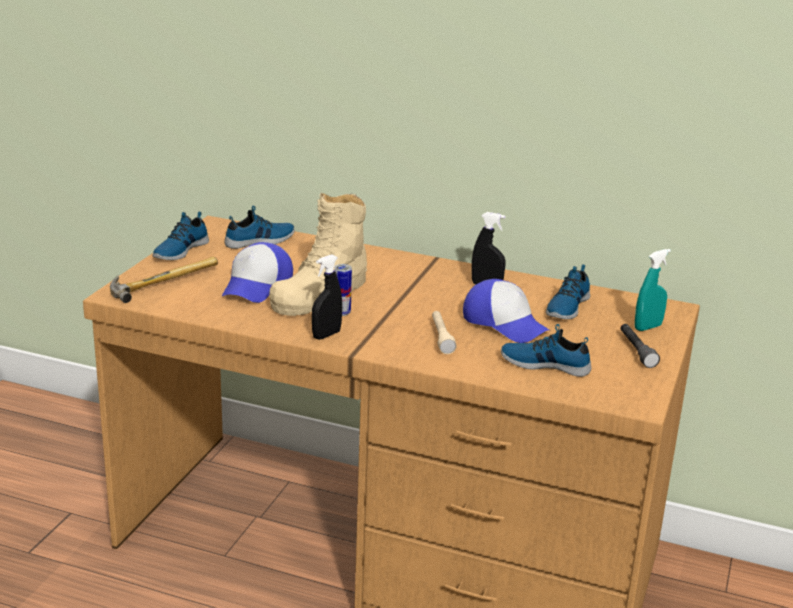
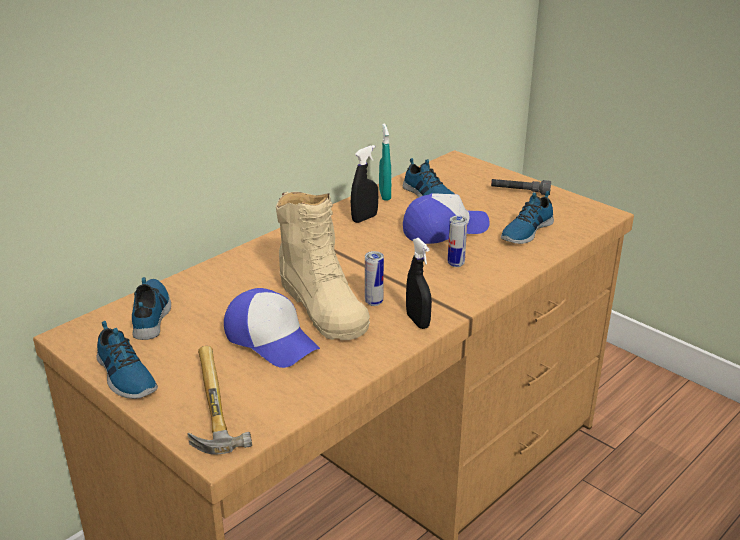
camera: 65 degrees left, 5 degrees up
beige flashlight [432,311,457,354] -> can [448,216,467,267]
turquoise spray bottle [635,249,671,331] -> turquoise spray bottle moved to [379,123,391,201]

